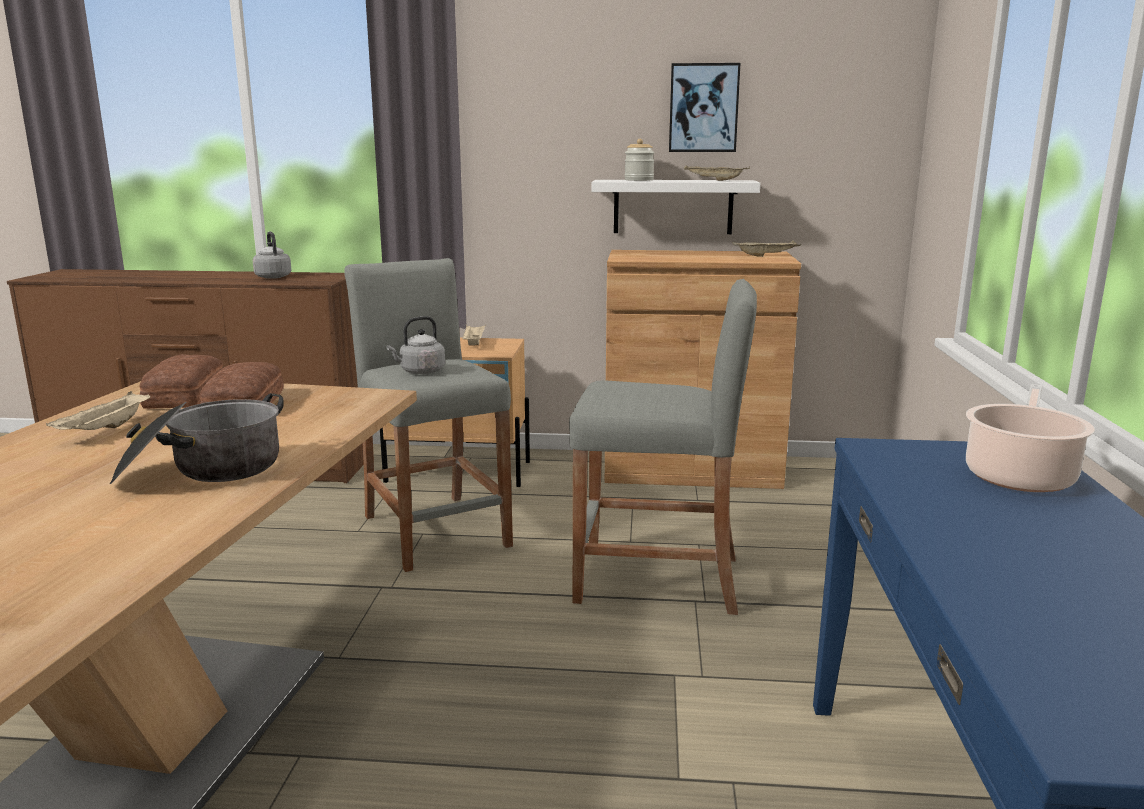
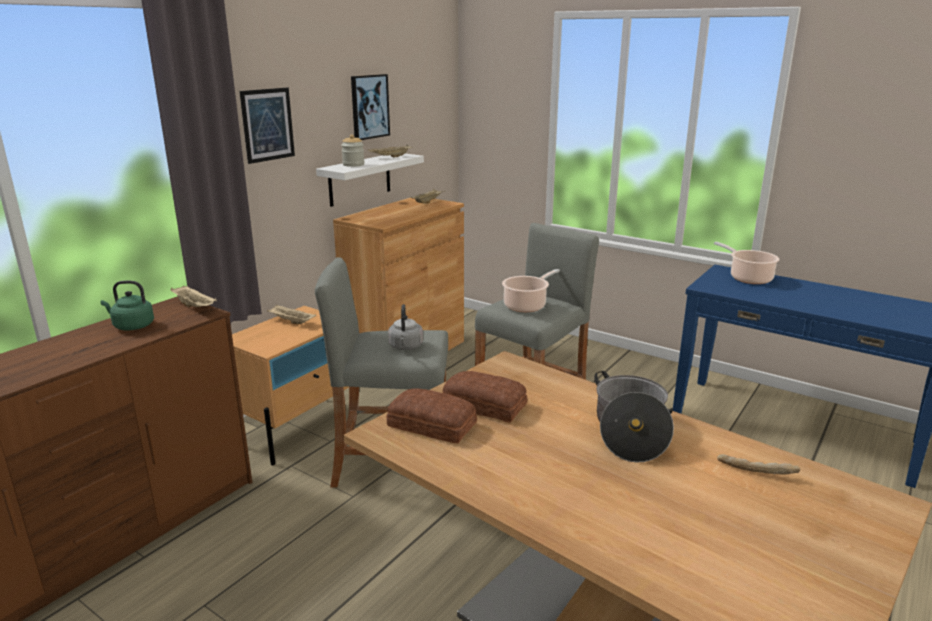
camera: 60 degrees left, 5 degrees up
beige tray [46,391,151,430] -> beige tray moved to [170,286,217,307]
grey kettle [253,232,291,279] -> green kettle [101,281,154,331]
none -> picture [240,88,295,164]
none -> cooking pot [502,269,560,312]
none -> bread [717,454,800,475]

